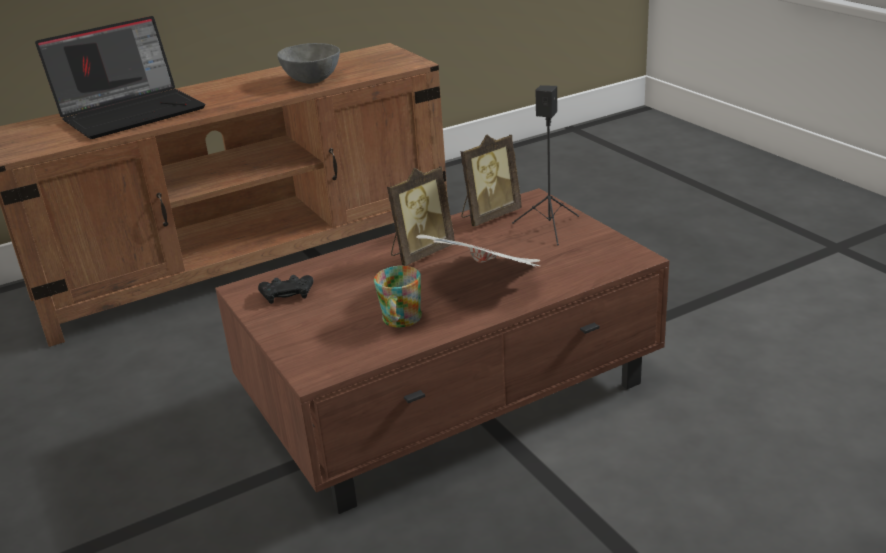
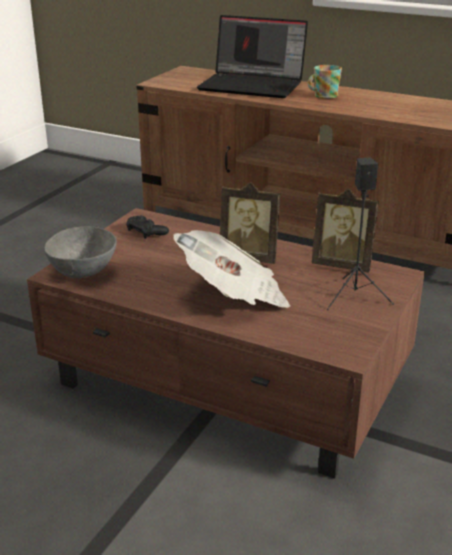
camera: 55 degrees right, 0 degrees up
grey bowl [277,43,340,84] -> grey bowl moved to [44,226,117,278]
mug [374,266,422,327] -> mug moved to [308,65,342,99]

